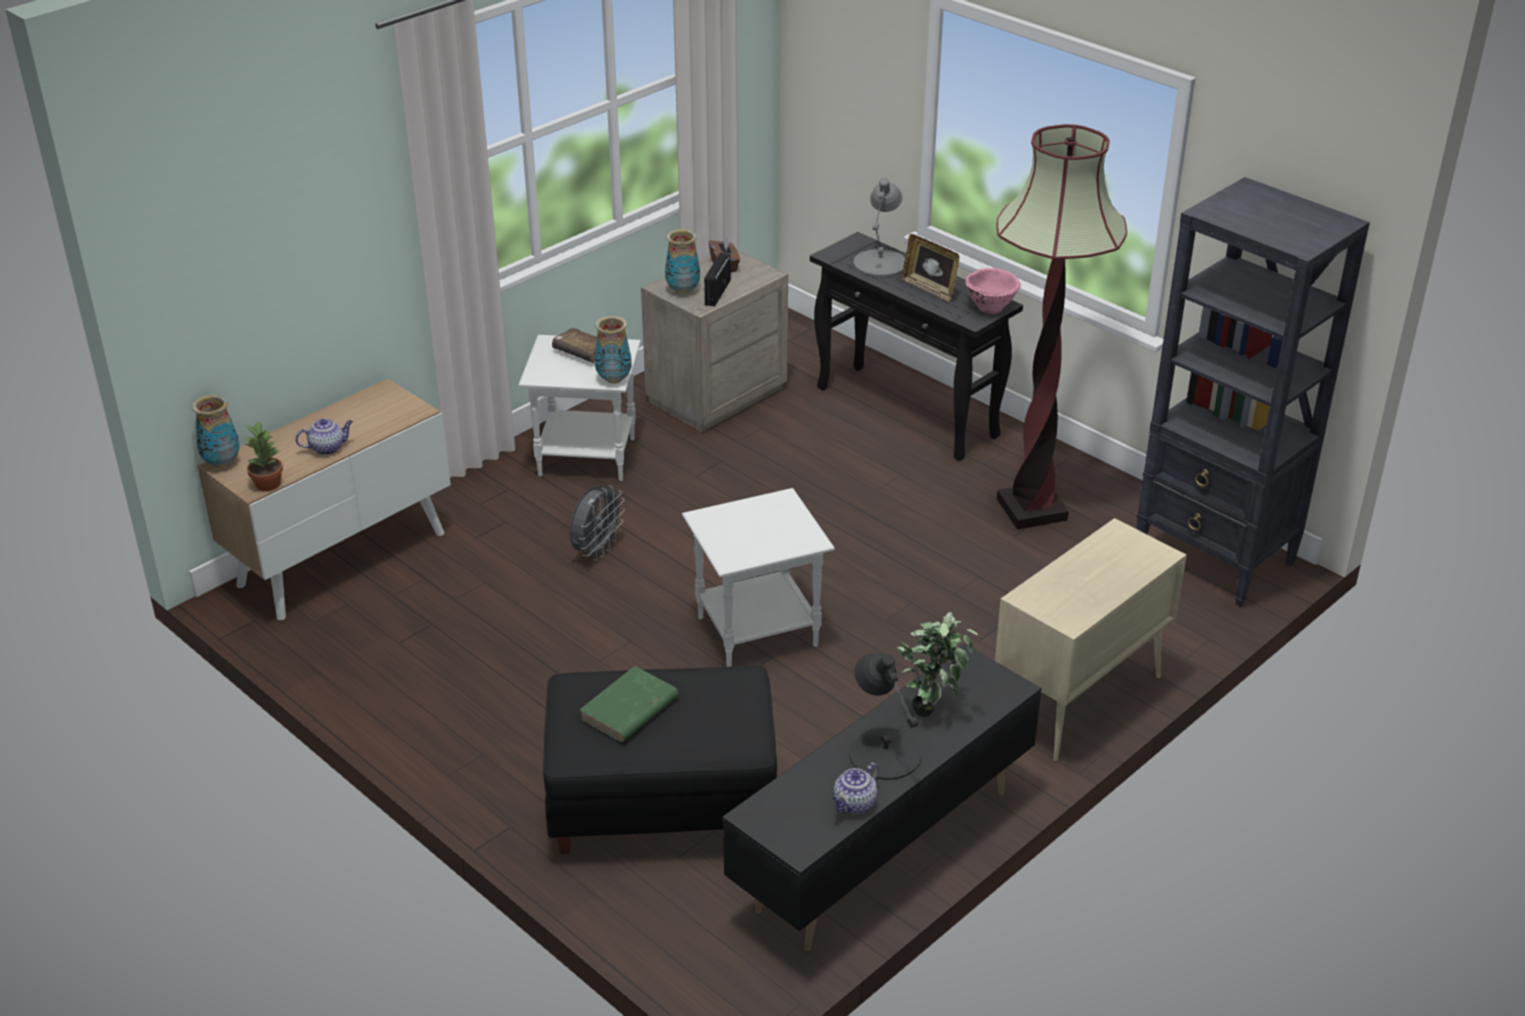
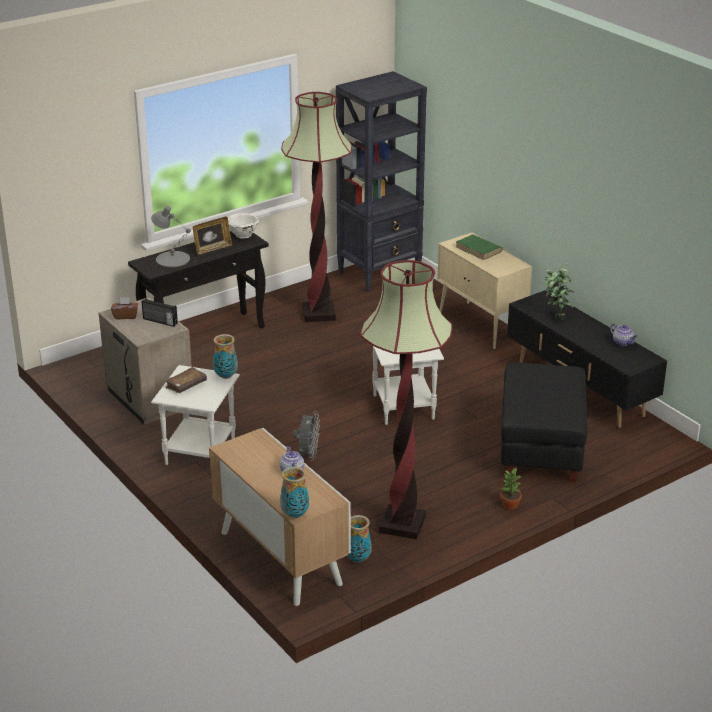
camera: 80 degrees left, 5 degrees down
potted plant [245,420,283,491] -> potted plant moved to [500,468,522,510]
grey fan [570,486,625,561] -> grey fan turned 60 degrees clockwise [293,411,320,461]
green book [579,666,679,742] -> green book moved to [456,234,503,260]
vase [665,229,700,294] -> vase moved to [347,515,372,563]
black table lamp [849,654,922,780] -> none
pink bowl [966,268,1021,314] -> white bowl [228,213,259,239]
none -> floor lamp [360,260,452,539]

